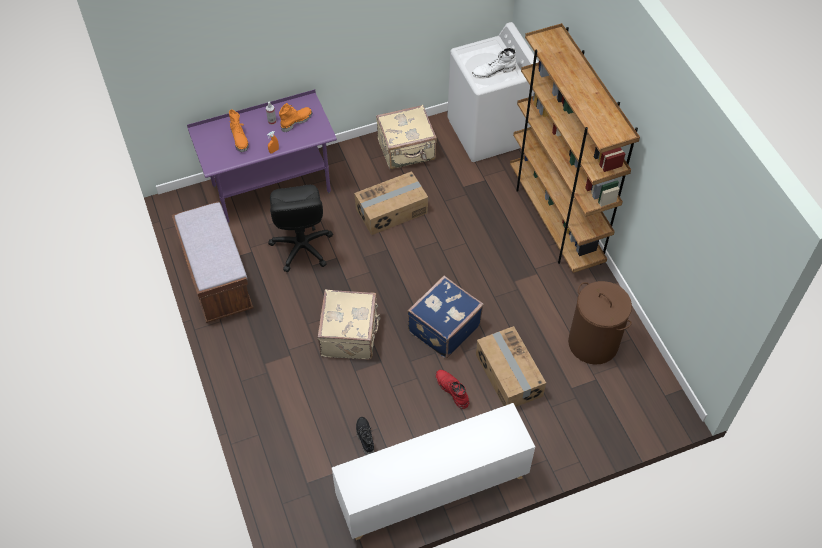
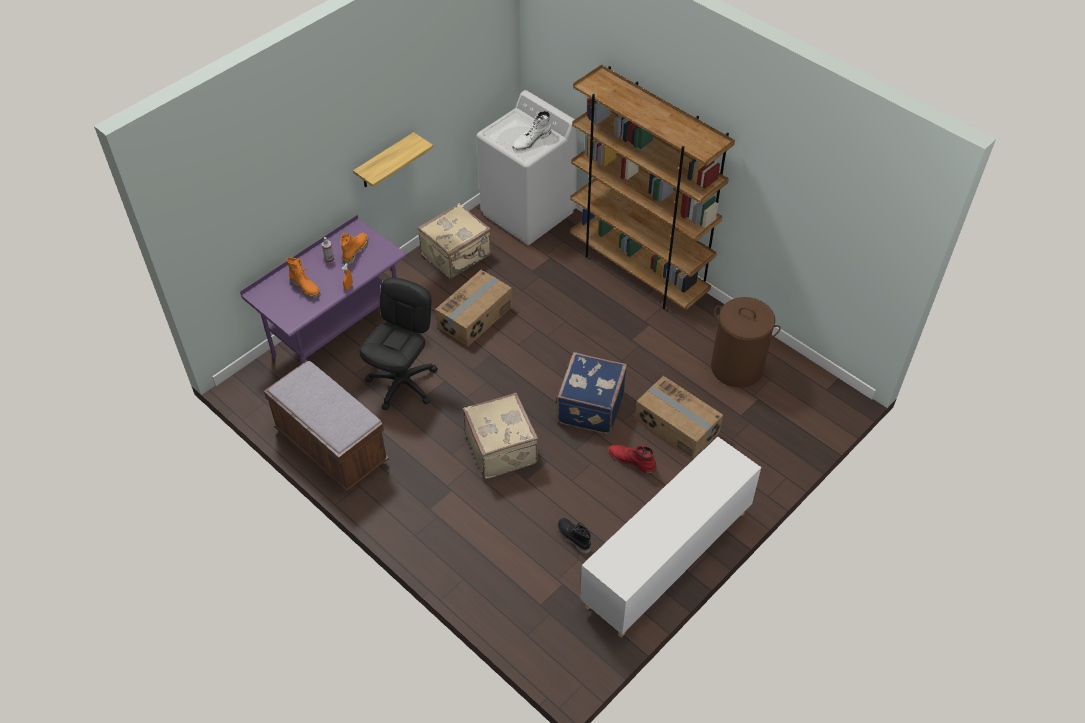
camera: 25 degrees left, 5 degrees down
black office chair [268,185,333,272] -> black office chair turned 120 degrees counterclockwise [359,277,438,410]
none -> shelf [353,132,434,187]

